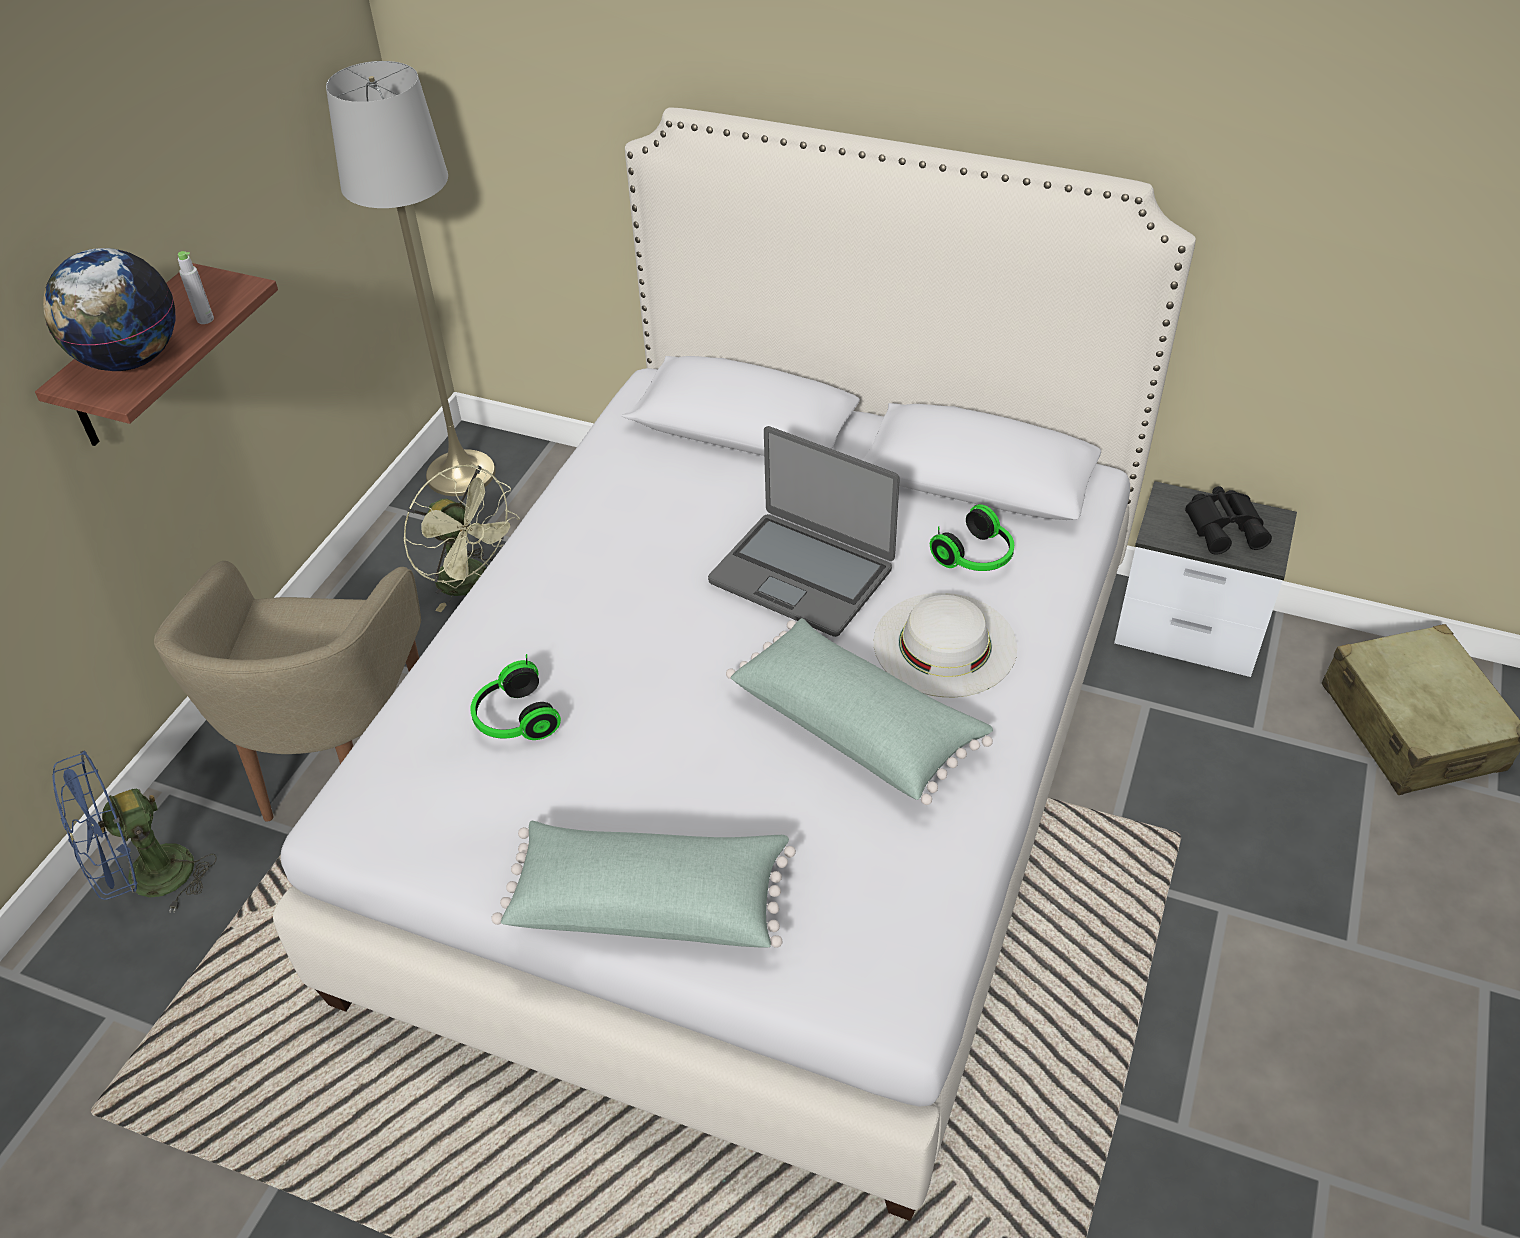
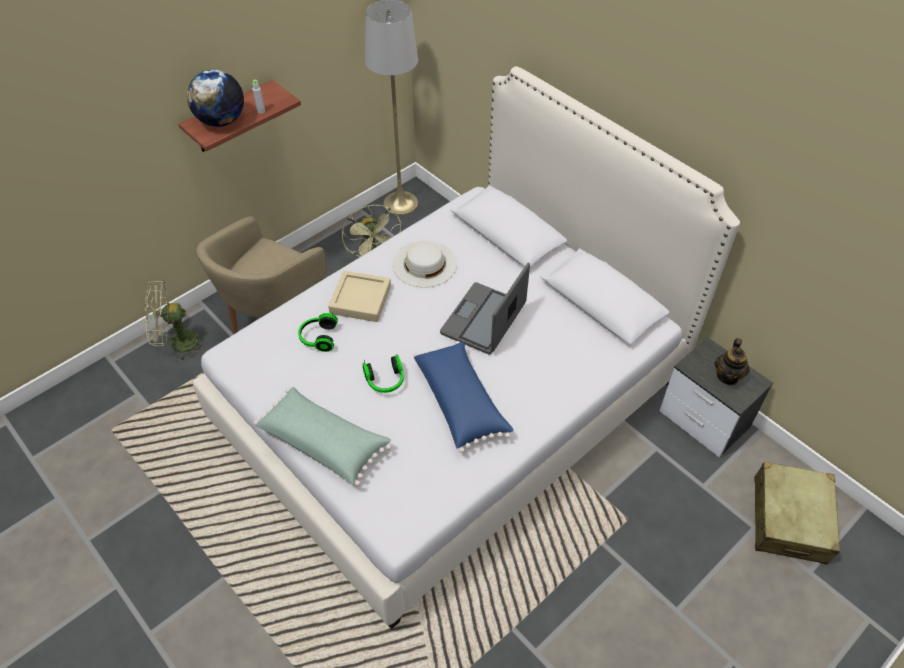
camera: 25 degrees right, 5 degrees up
blue fan [52,750,217,913] -> green fan [145,280,208,361]
laptop [708,426,900,637] -> laptop turned 60 degrees clockwise [440,263,530,354]
green pillow [726,618,993,805] -> blue pillow [414,341,513,453]
white hat [874,593,1017,697] -> white hat moved to [392,241,457,288]
headphones [930,504,1014,571] -> headphones moved to [363,354,404,393]
black binoculars [1185,486,1272,554] -> teapot [715,338,750,385]
none -> beige tray [328,271,391,322]

